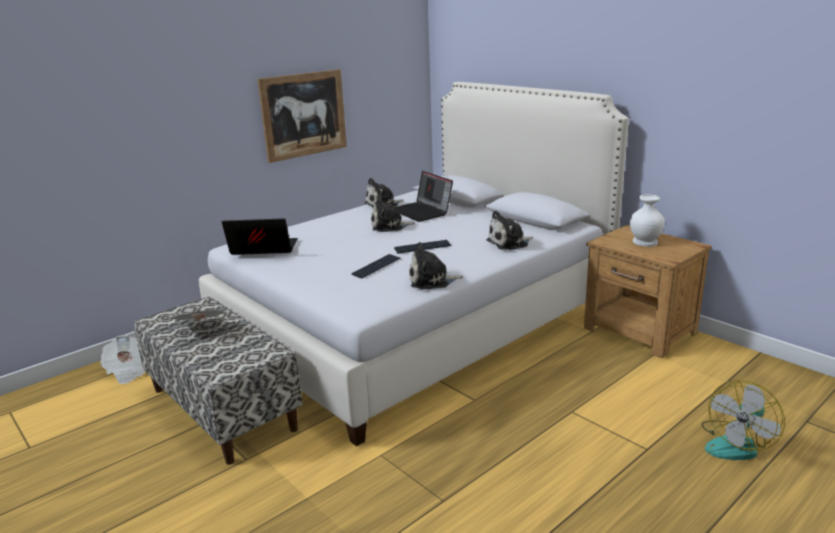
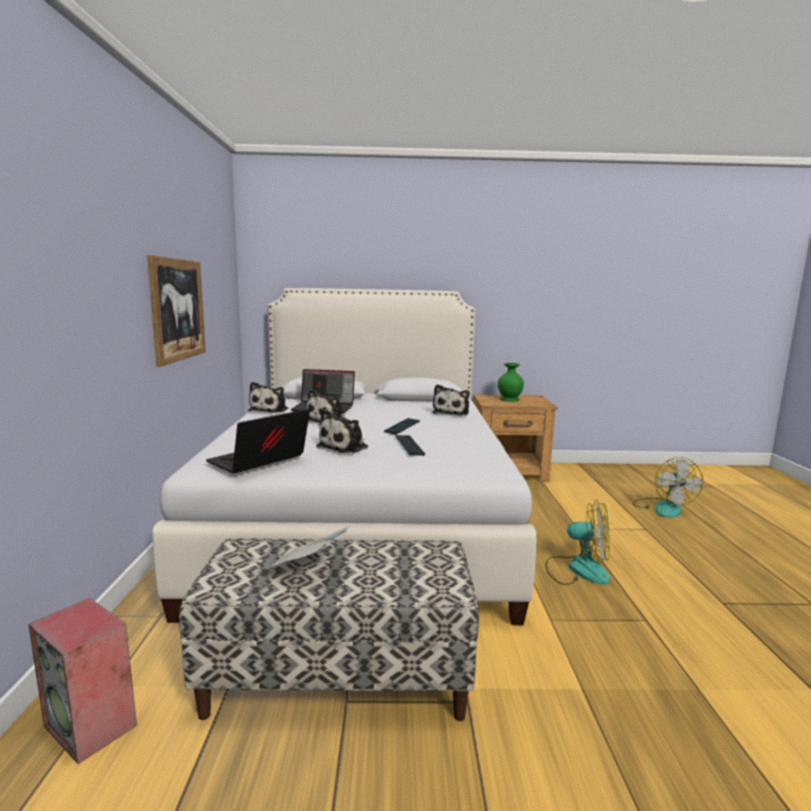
camera: 50 degrees left, 10 degrees down
newspaper [100,335,145,384] -> speaker [28,598,137,764]
plush toy [409,242,463,290] -> plush toy moved to [316,410,368,453]
white vase [630,194,665,247] -> green vase [498,363,524,402]
none -> fan [545,500,610,585]

